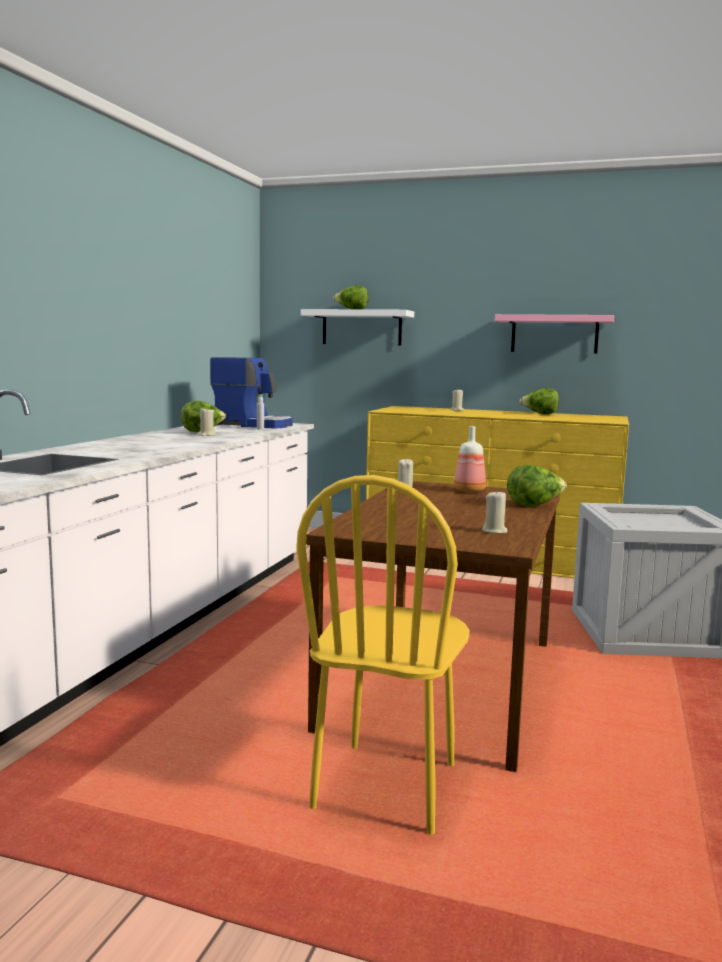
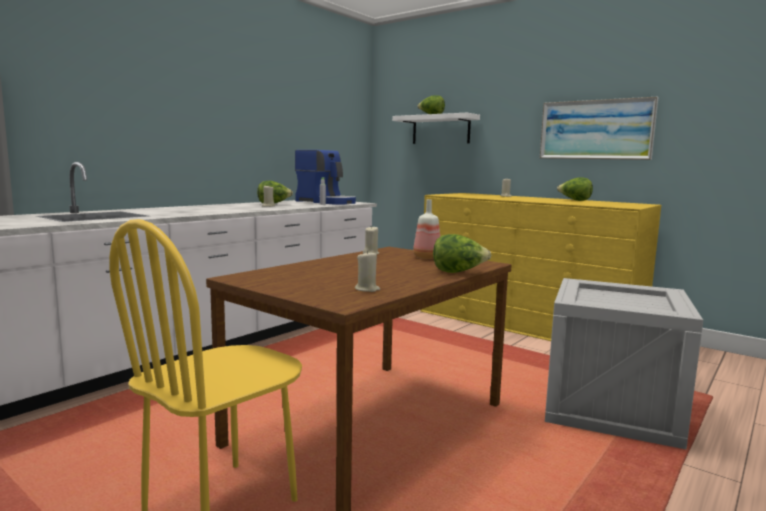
camera: 20 degrees right, 0 degrees up
pink shelf [495,314,614,354] -> picture [540,97,658,160]

